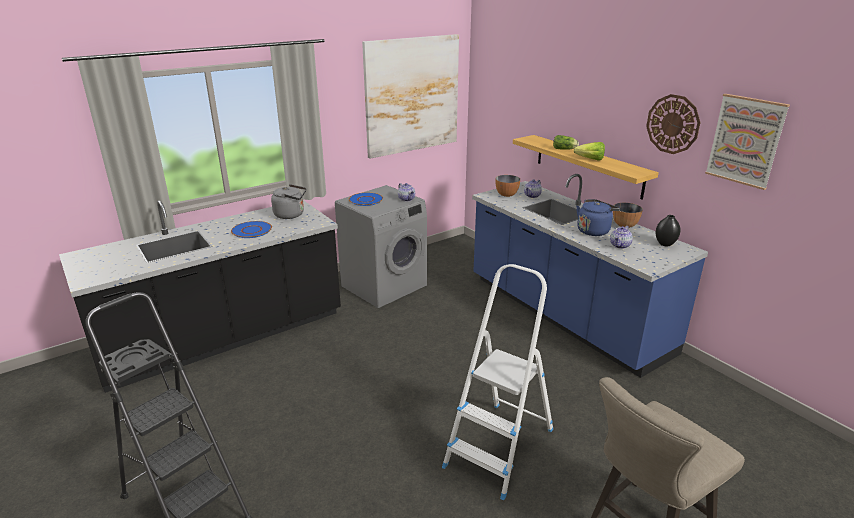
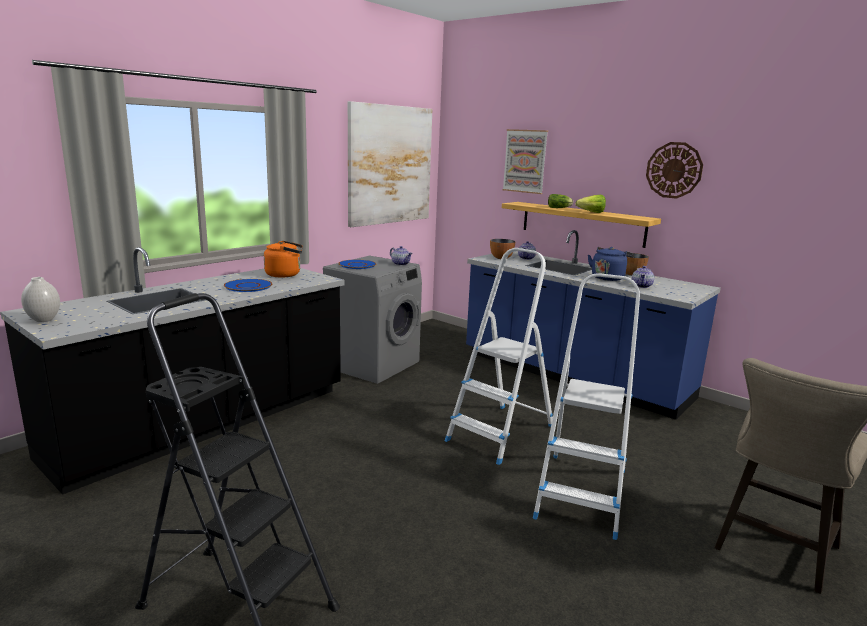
camera: 15 degrees left, 10 degrees down
grey kettle [271,184,306,219] -> orange kettle [264,241,302,278]
black vase [656,215,681,247] -> none
picture [705,94,790,190] -> picture moved to [502,129,548,194]
none -> white vase [21,277,60,322]
none -> white step ladder [445,248,553,465]

